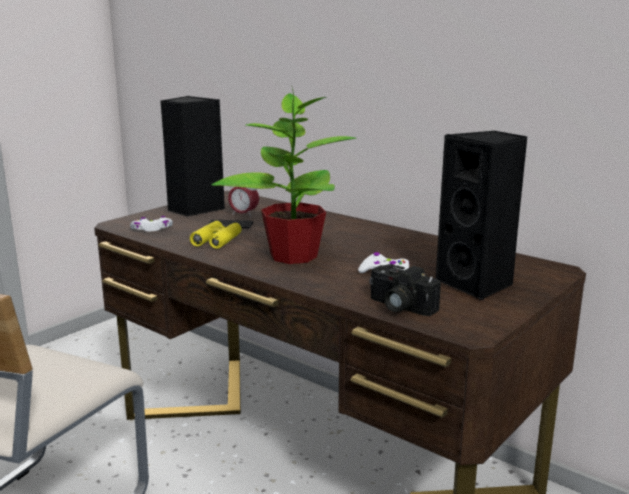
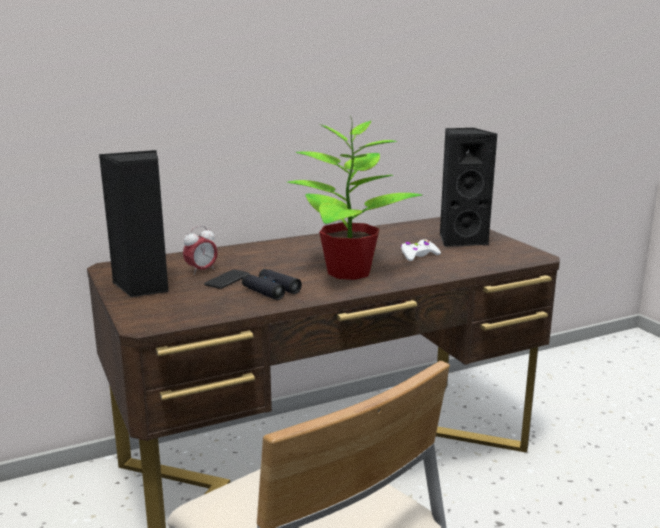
camera: 65 degrees left, 0 degrees up
white game controller [130,216,173,231] -> none
yellow binoculars [190,221,242,249] -> black binoculars [242,269,302,300]
camera [369,264,441,316] -> none

